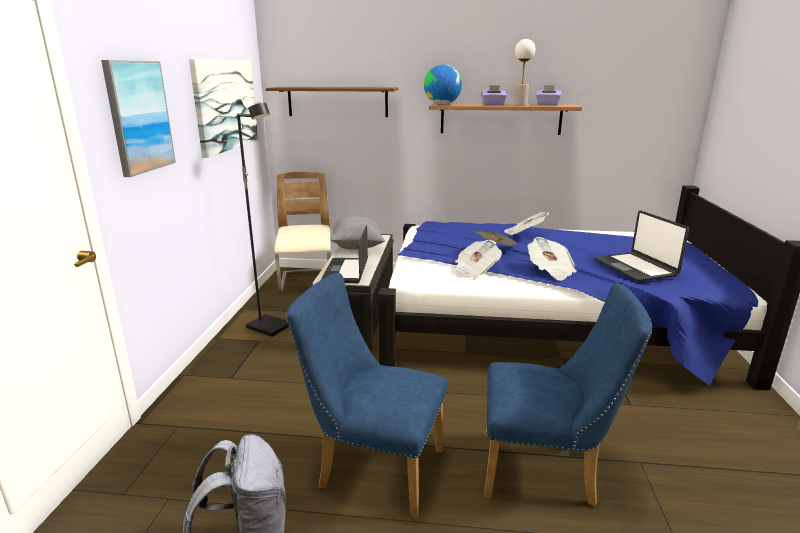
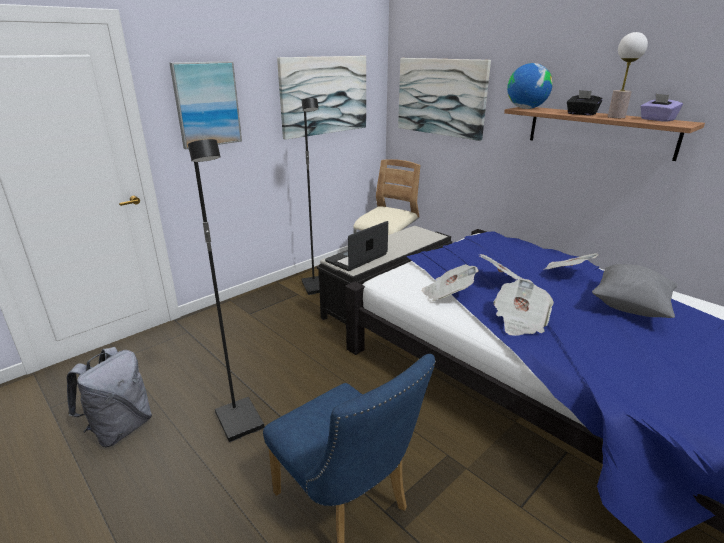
camera: 40 degrees right, 5 degrees up
brown shelf [266,87,398,117] -> picture [398,58,491,141]
blue chair [286,273,447,518] -> black floor lamp [188,139,264,442]
grey pillow [330,216,385,250] -> grey pillow moved to [592,264,678,318]
purple tissue box [481,85,507,105] -> black tissue box [567,90,603,115]
laptop [595,210,689,282] -> none

